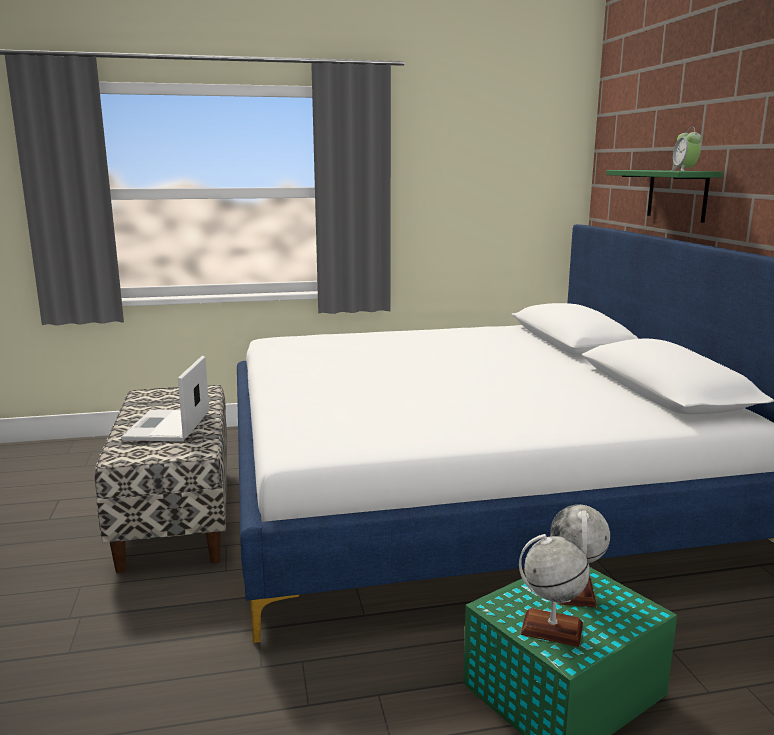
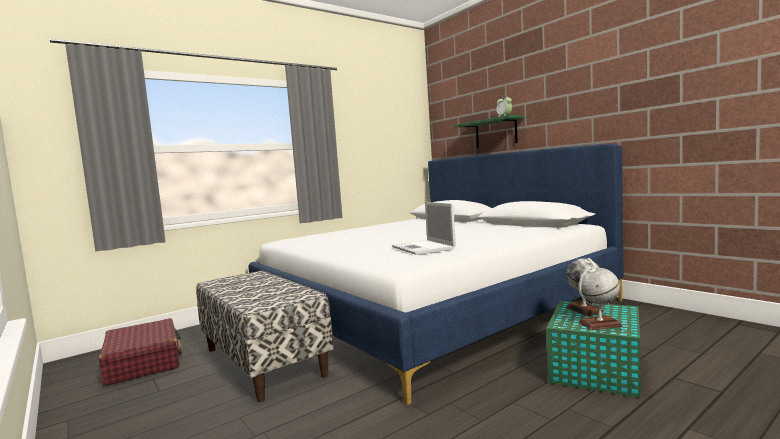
camera: 25 degrees left, 10 degrees down
laptop [121,356,209,441] -> laptop moved to [392,202,456,255]
none -> red suitcase [99,318,182,386]

